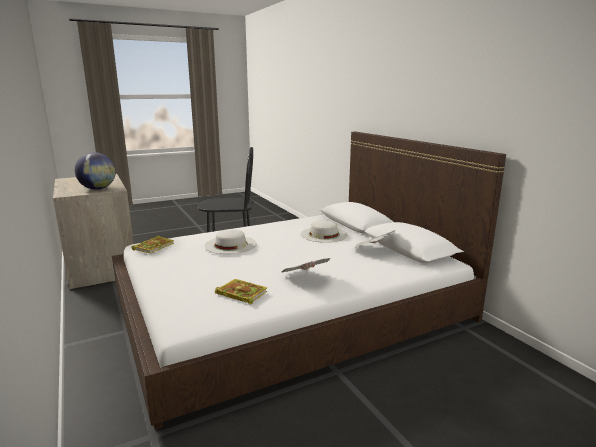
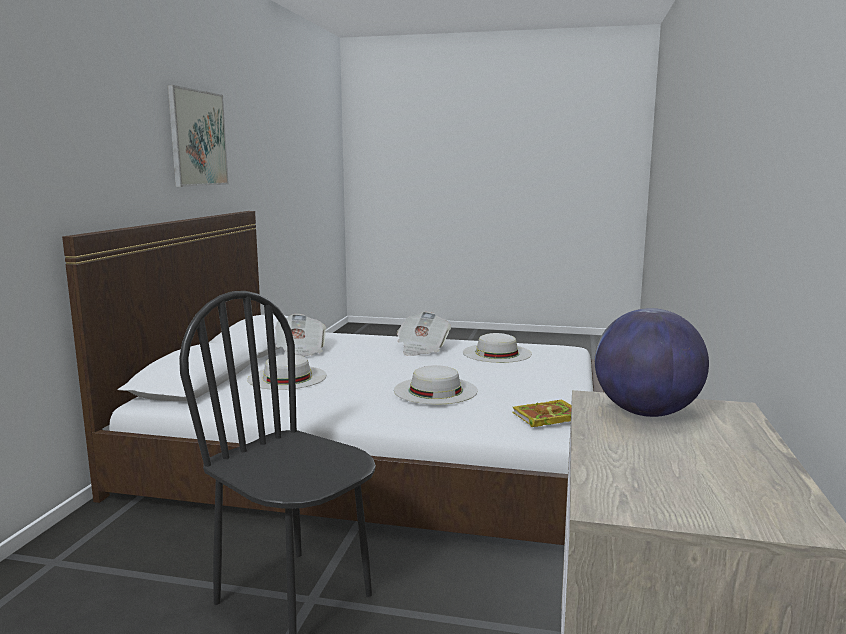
camera: 140 degrees left, 5 degrees down
book [215,279,268,305] -> white hat [463,333,532,363]
none -> picture [168,85,229,187]

